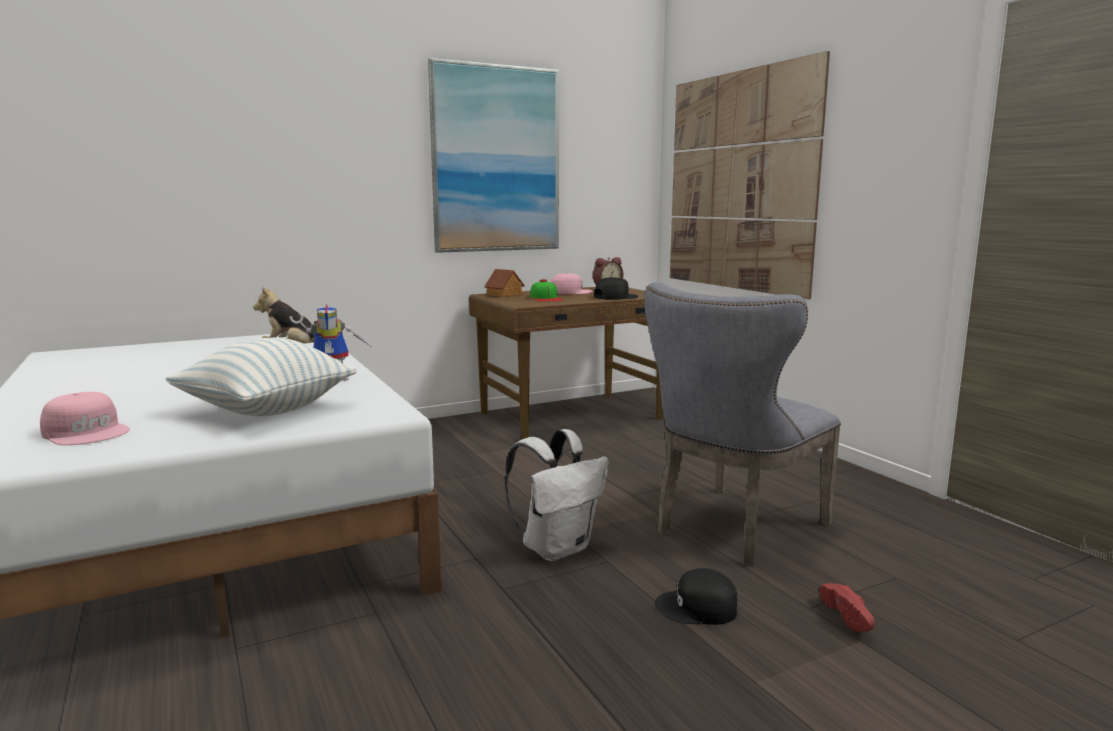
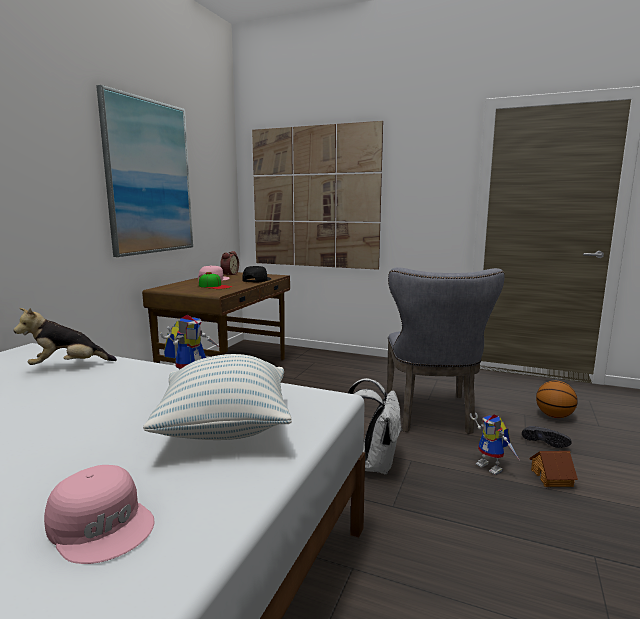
camera: 40 degrees left, 0 degrees up
pink cap [40,392,130,445] -> pink cap turned 45 degrees clockwise [44,465,154,564]
toy house [484,269,525,297] -> toy house moved to [529,451,578,487]
black cap [655,568,737,625] -> toy robot [470,413,520,475]
red shoe [819,583,875,632] -> black shoe [522,426,572,448]
none -> basketball [536,381,578,418]

